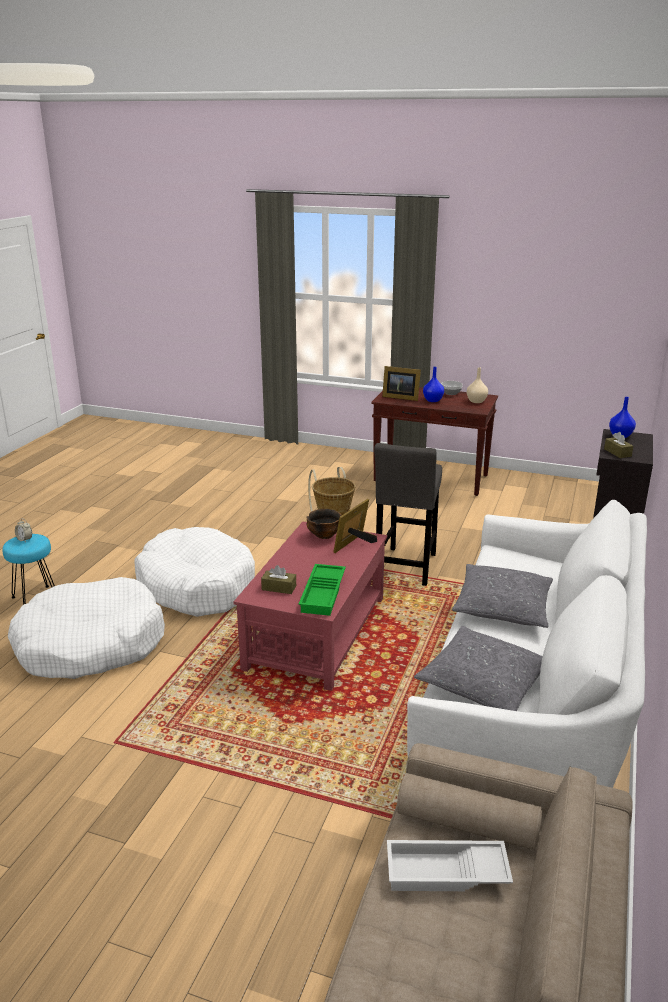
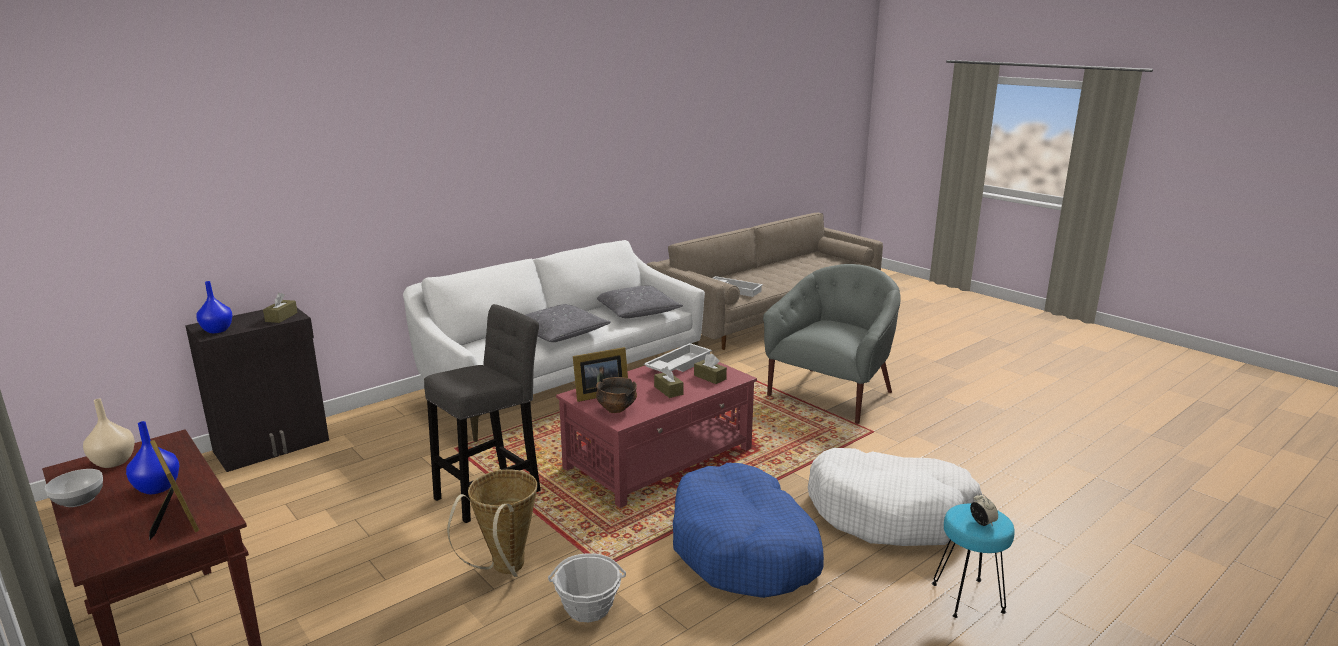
camera: 150 degrees left, 5 degrees down
white dog bed [134,527,255,617] -> blue dog bed [673,463,824,598]
green tray [298,564,346,616] -> white tray [644,343,712,372]
none -> basket [548,553,626,622]
none -> brown tissue box [654,366,684,398]
none -> grey armchair [763,264,901,424]

